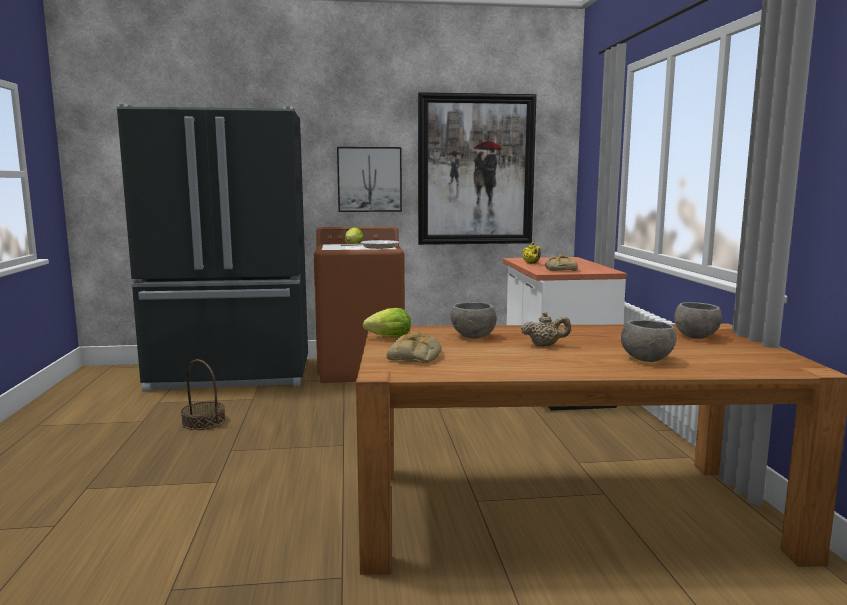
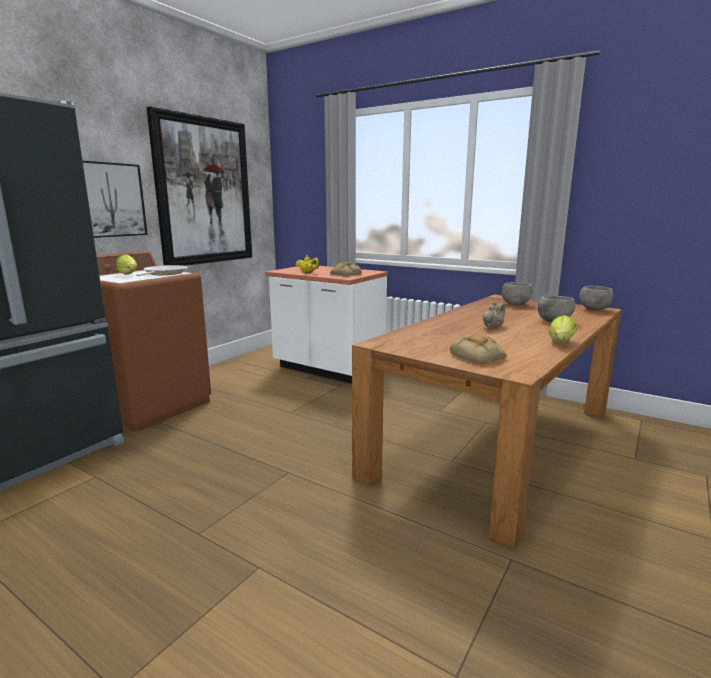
camera: 50 degrees left, 5 degrees up
basket [181,359,226,430] -> none
lettuce [363,308,411,337] -> lettuce moved to [549,315,577,342]
grey bowl [450,302,497,339] -> grey bowl moved to [579,286,613,310]

